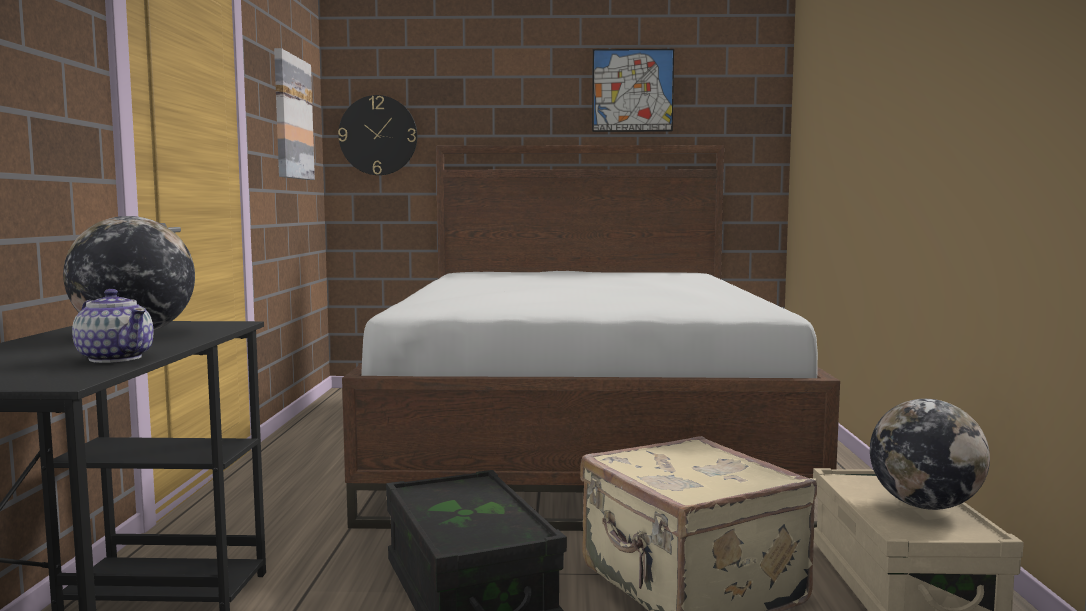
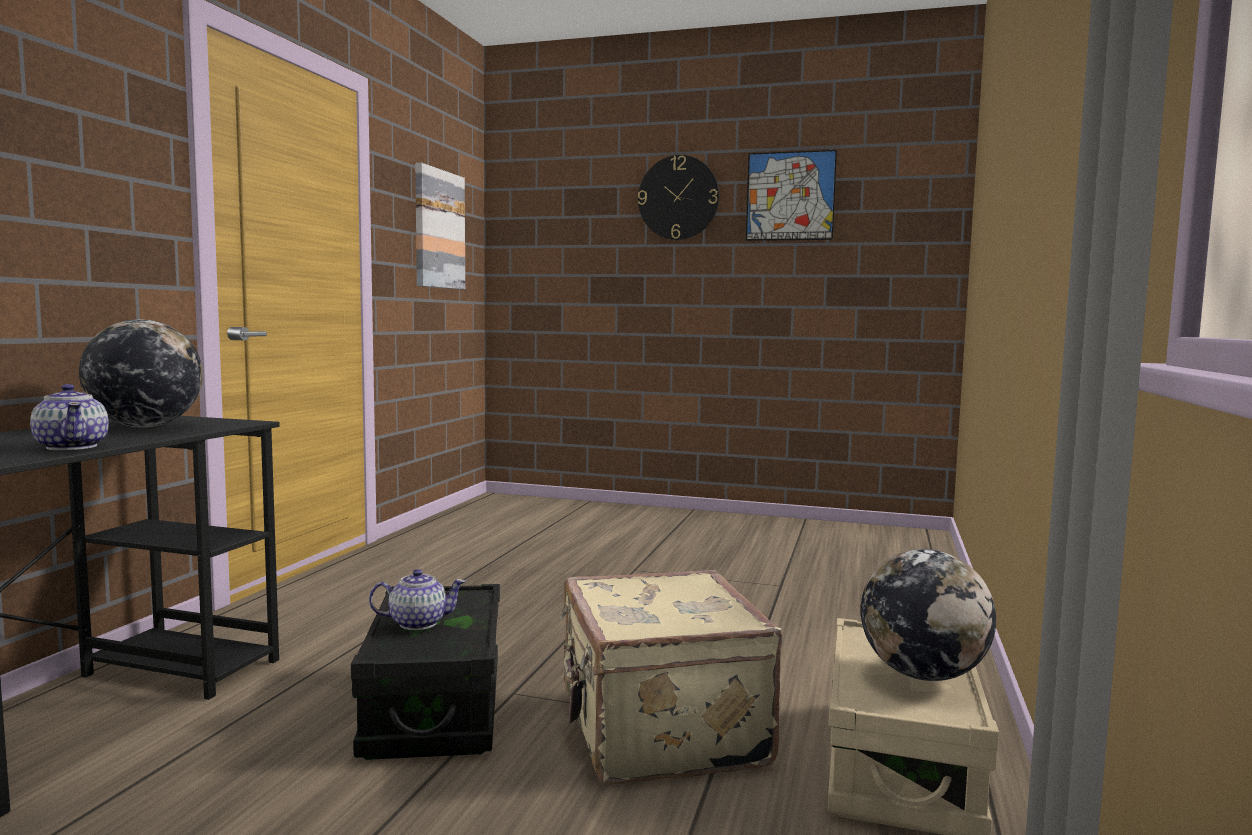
camera: 15 degrees right, 0 degrees up
wall clock [338,95,417,175] -> wall clock moved to [638,155,719,240]
bed [342,145,840,531] -> none
none -> teapot [369,569,466,630]

